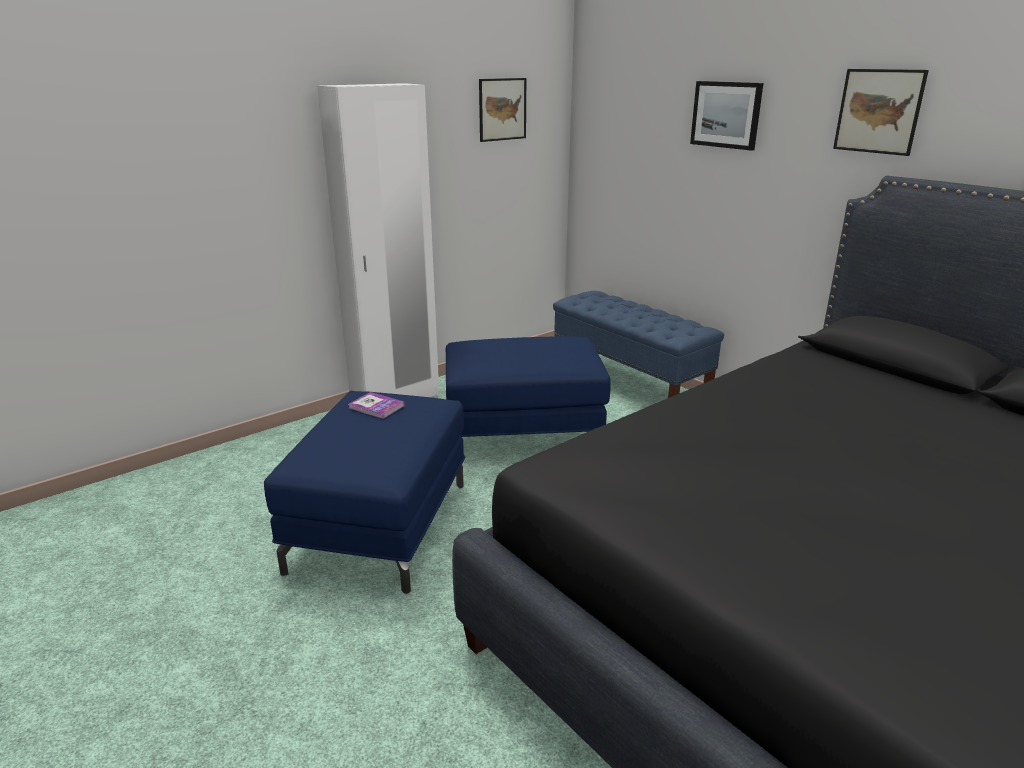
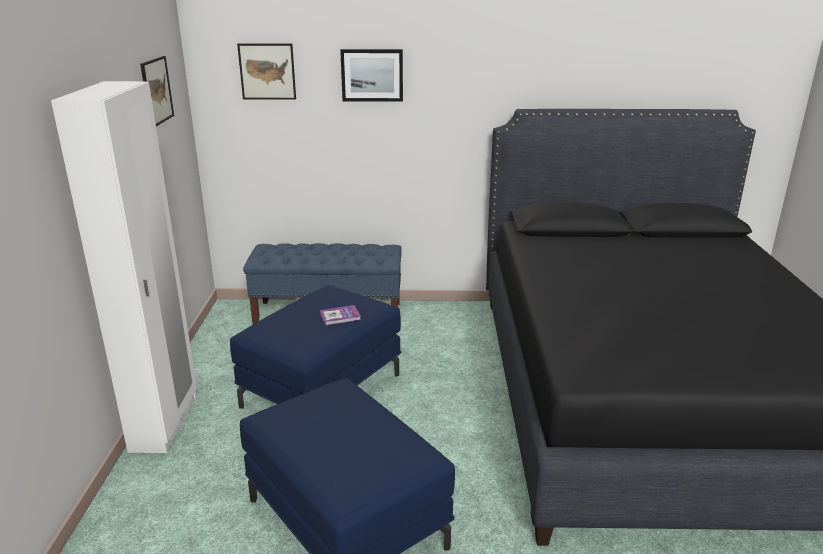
camera: 50 degrees left, 0 degrees up
book [349,392,405,419] -> book moved to [320,305,361,325]
picture [833,69,929,156] -> picture moved to [237,43,296,100]

